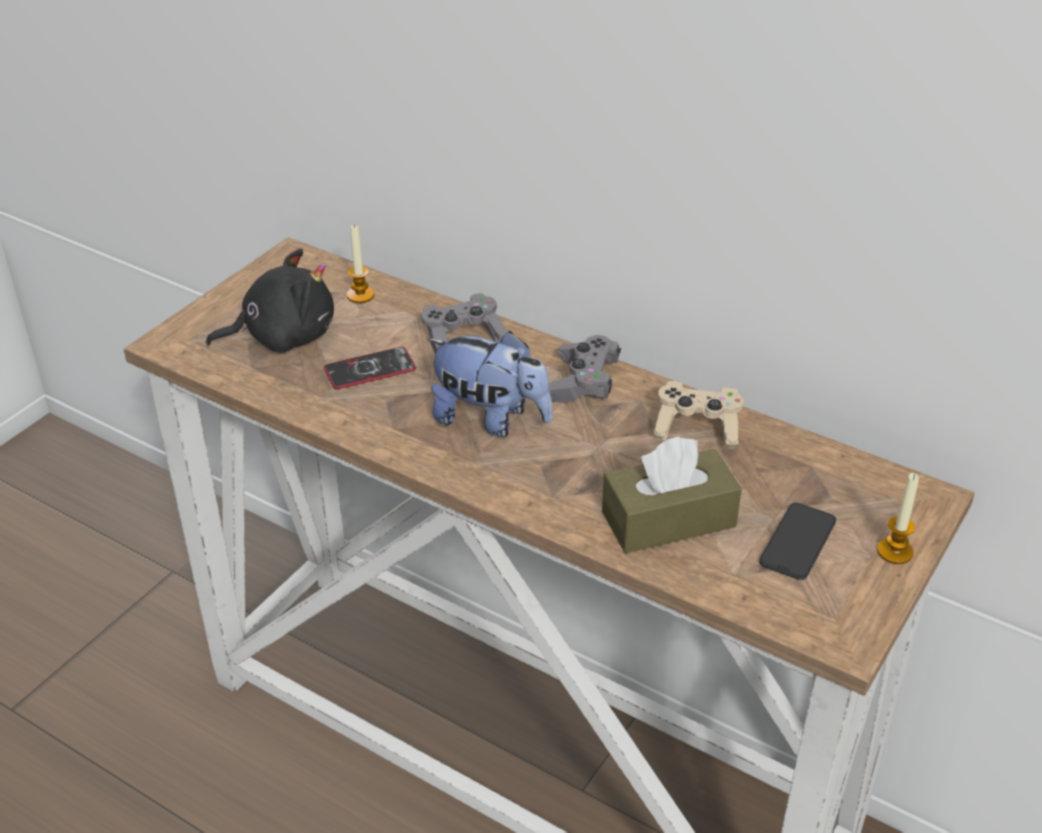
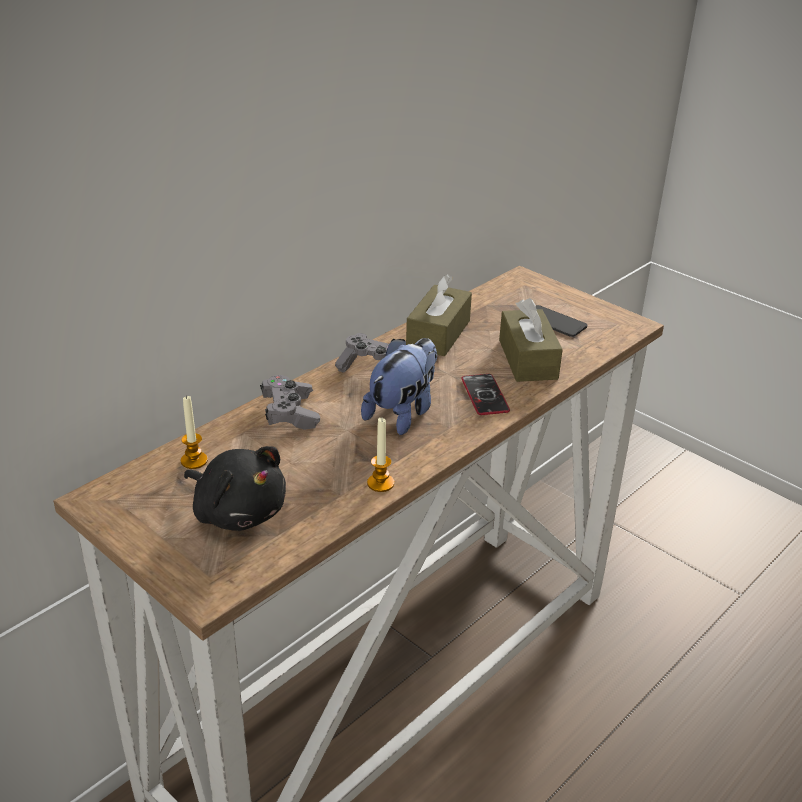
camera: 80 degrees left, 5 degrees down
black plush toy [206,248,334,353] -> black plush toy turned 135 degrees clockwise [184,446,286,531]
phone [324,347,416,389] -> phone moved to [461,374,510,415]
beige game controller [653,381,744,449] -> brown tissue box [406,274,472,356]
candle [877,473,919,564] -> candle moved to [367,418,394,492]

